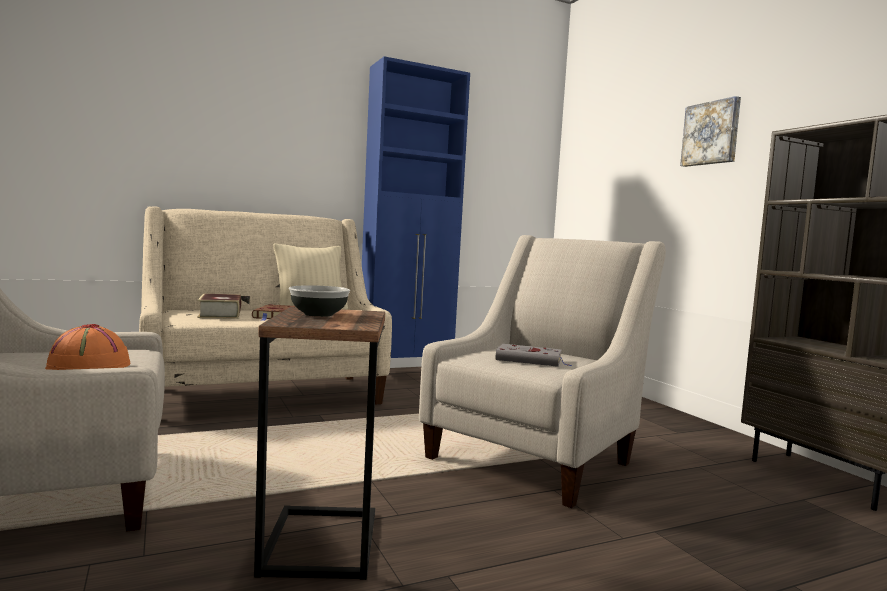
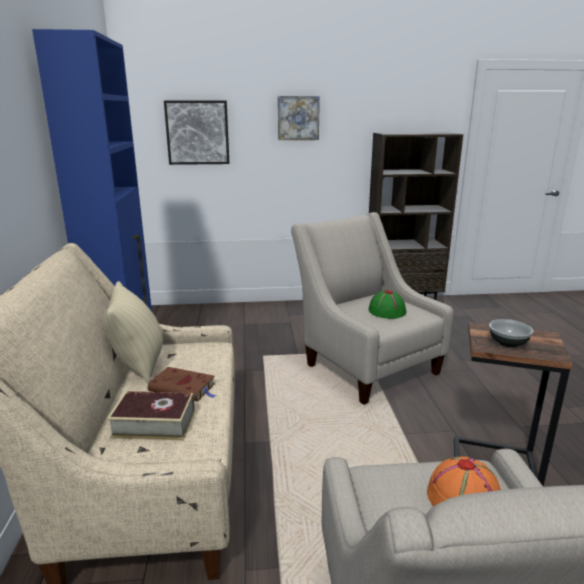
camera: 70 degrees left, 15 degrees up
grey book [495,344,571,367] -> green hat [368,290,407,319]
none -> picture [164,100,230,165]

